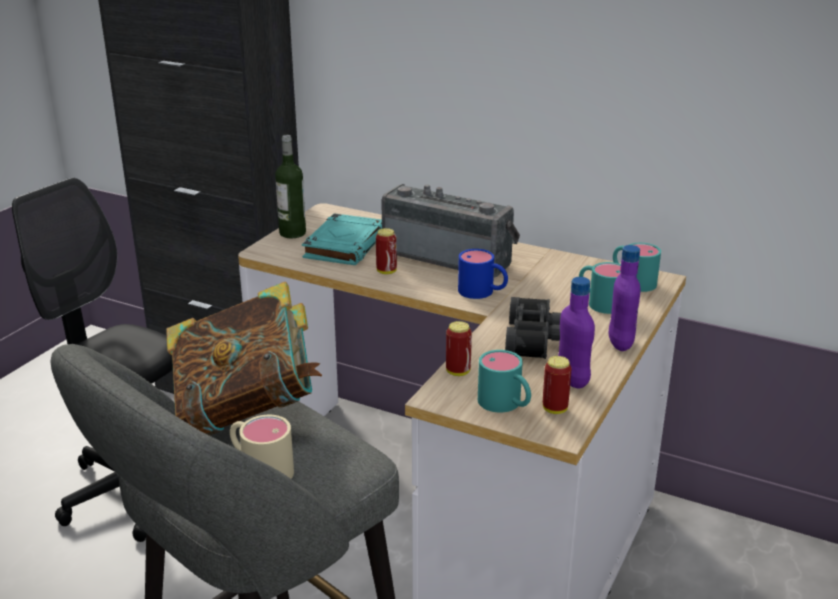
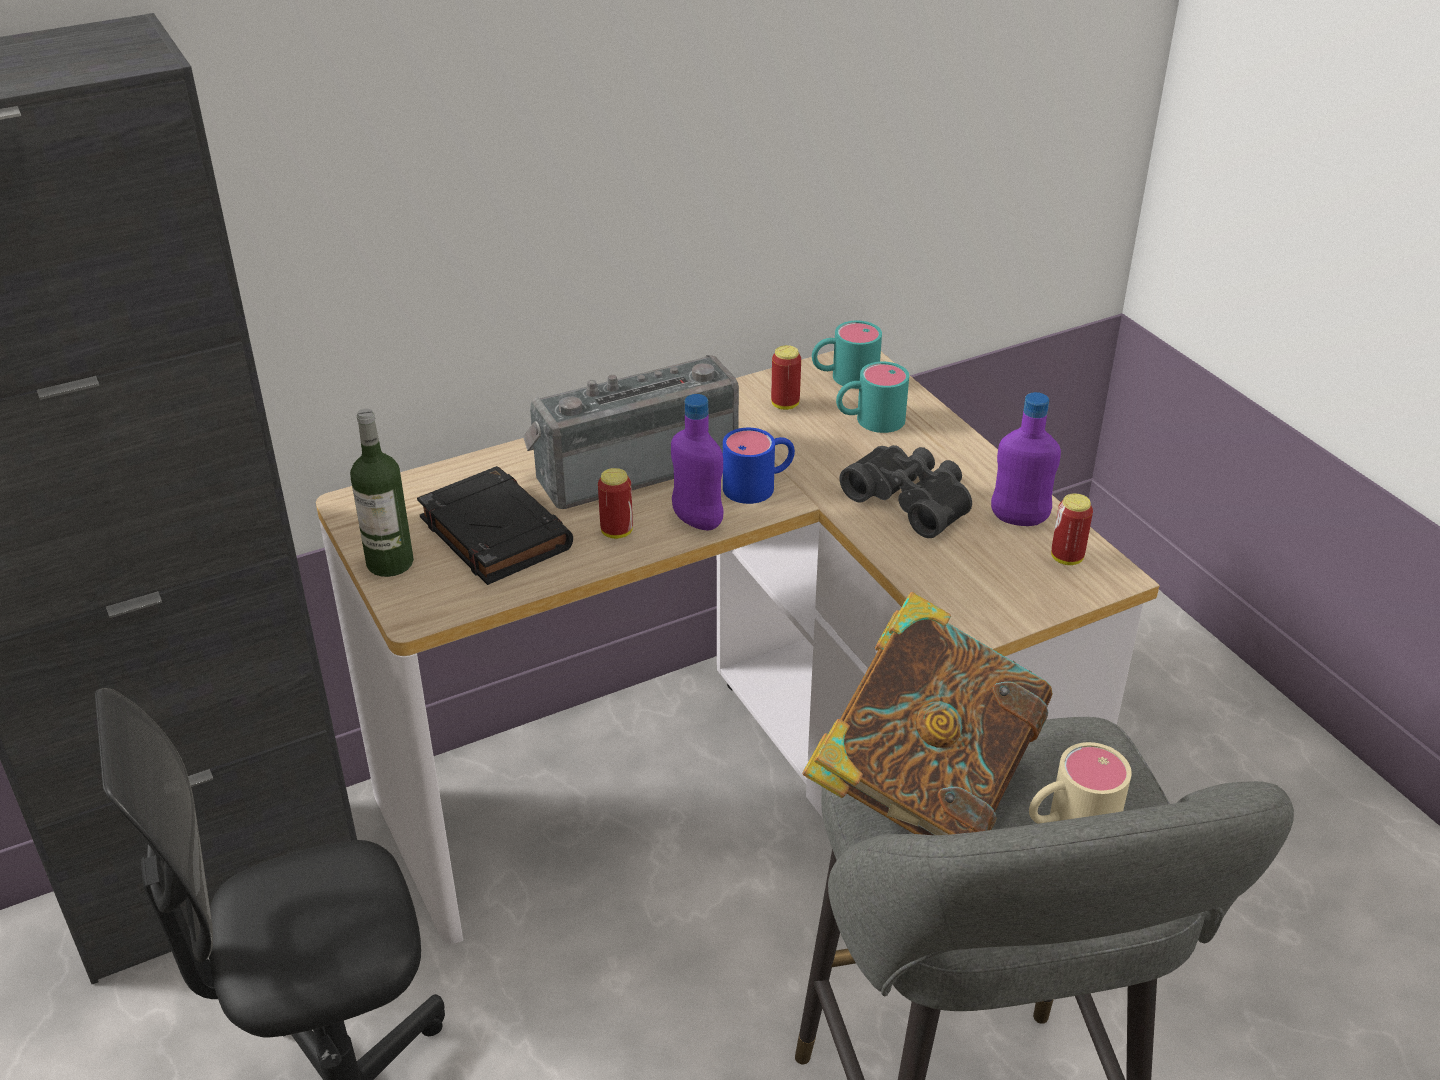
camera: 55 degrees left, 10 degrees up
turquoise book [302,213,382,265] -> black book [417,466,573,585]
can [446,321,472,376] -> can moved to [771,345,801,410]
turquoise mug [478,350,531,412] -> none
purple bottle [609,245,641,351] -> purple bottle moved to [671,394,724,530]

